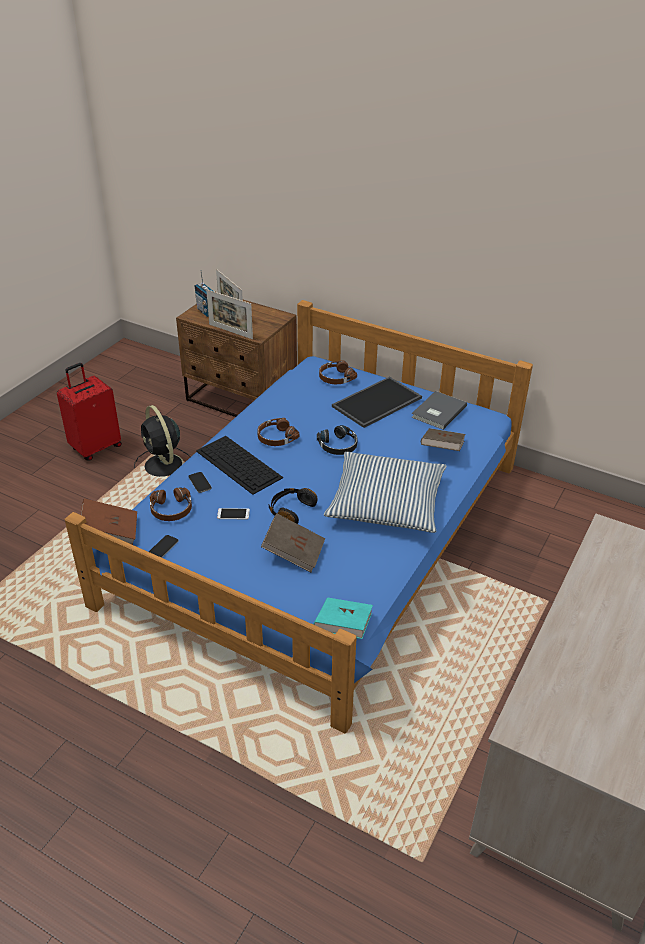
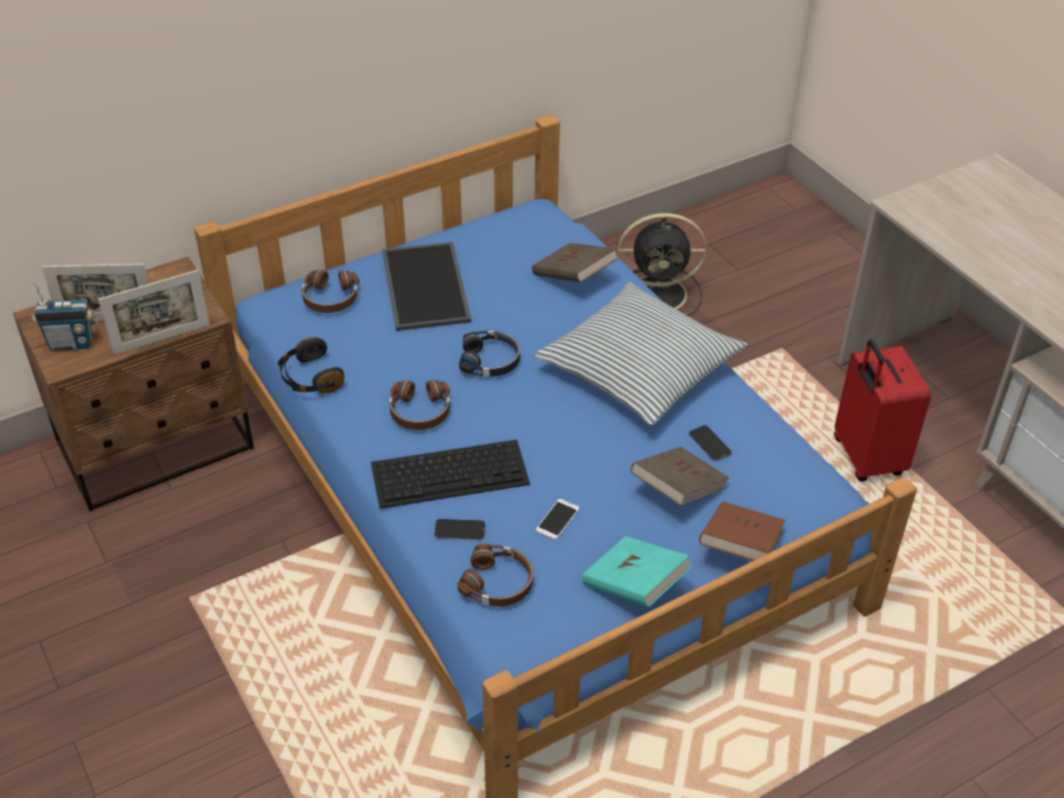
camera: 60 degrees left, 5 degrees up
red suitcase [57,363,122,461] -> red suitcase moved to [834,339,931,481]
brown book [80,498,137,545] -> brown book moved to [699,502,786,561]
black fan [134,405,191,477] -> black fan moved to [618,213,706,316]
phone [149,535,178,558] -> phone moved to [689,425,732,461]
black headphones [269,488,318,524] -> black headphones moved to [278,337,344,394]
turquoise book [313,598,373,639] -> turquoise book moved to [582,536,693,607]
grey book [411,391,467,430] -> none

